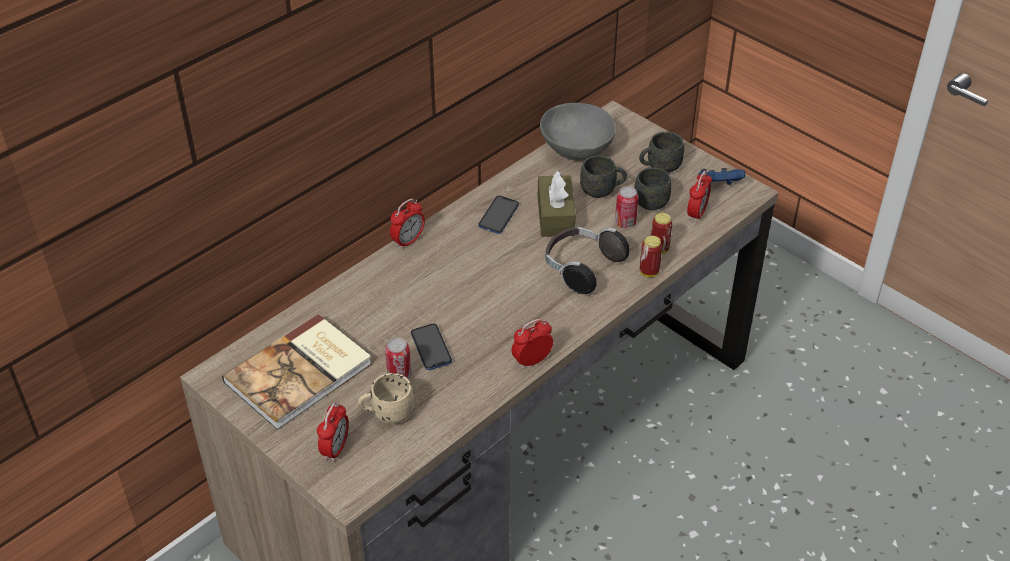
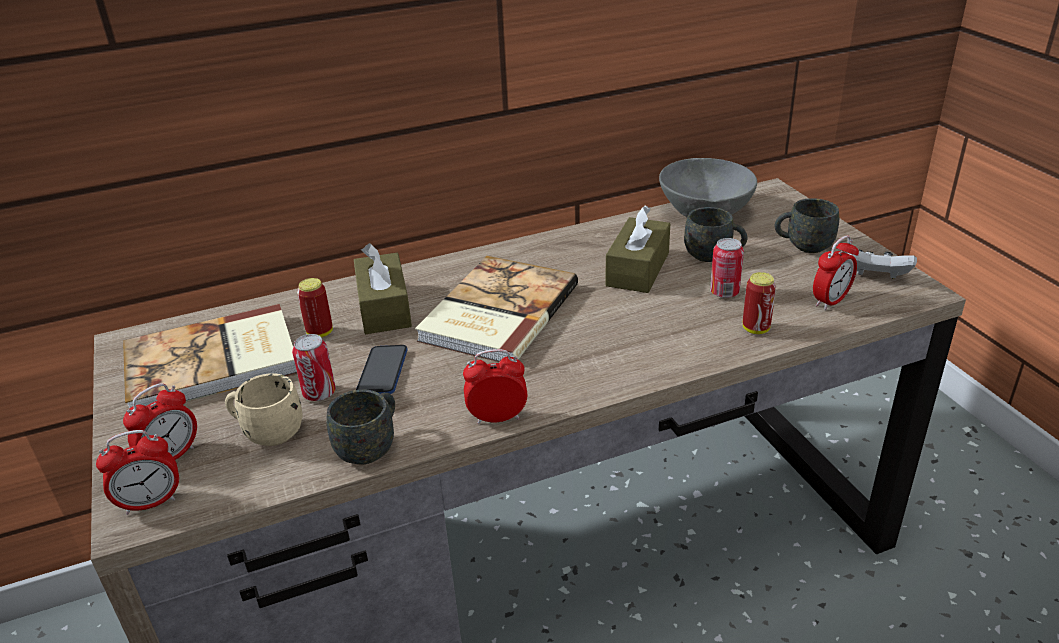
camera: 25 degrees right, 10 degrees down
alarm clock [390,199,425,250] -> alarm clock moved to [96,430,179,515]
phone [478,195,519,234] -> none
headphones [545,227,629,294] -> none
grey mug [634,167,671,210] -> grey mug moved to [326,389,395,464]
can [640,236,662,277] -> can moved to [297,278,333,337]
blue game controller [698,168,745,185] -> white game controller [847,250,917,279]
none -> brown tissue box [354,243,412,334]
none -> book [415,256,578,362]

